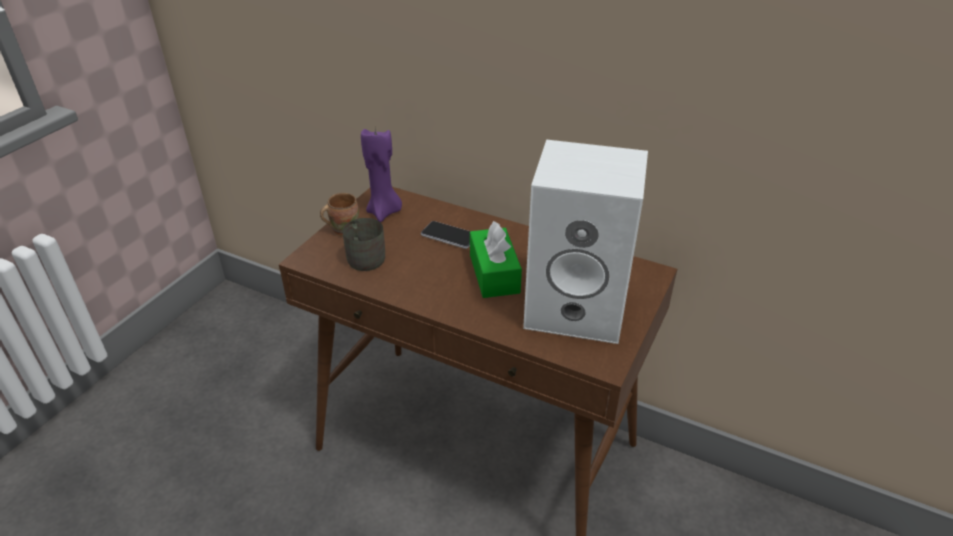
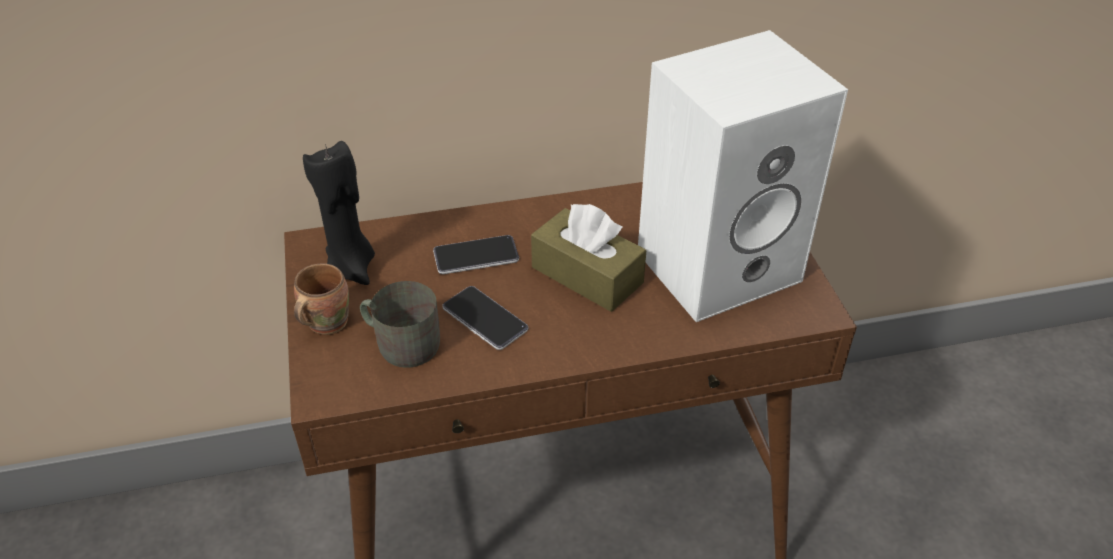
camera: 40 degrees left, 5 degrees up
purple candle [361,129,402,222] -> black candle [303,141,375,285]
green tissue box [470,221,522,298] -> brown tissue box [531,204,646,312]
none -> phone [442,286,528,350]

